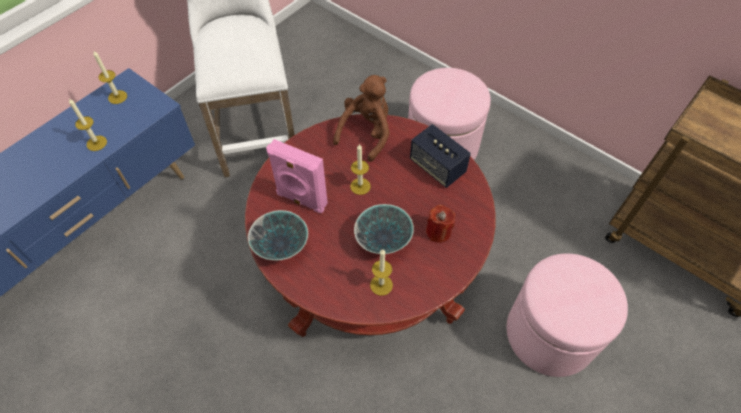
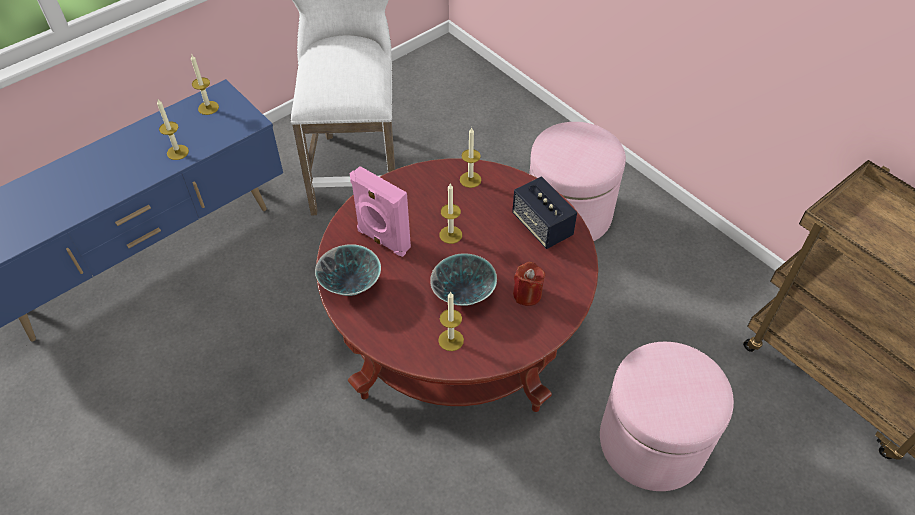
camera: 10 degrees right, 5 degrees down
brown plush toy [333,75,390,162] -> candle [460,127,481,188]

